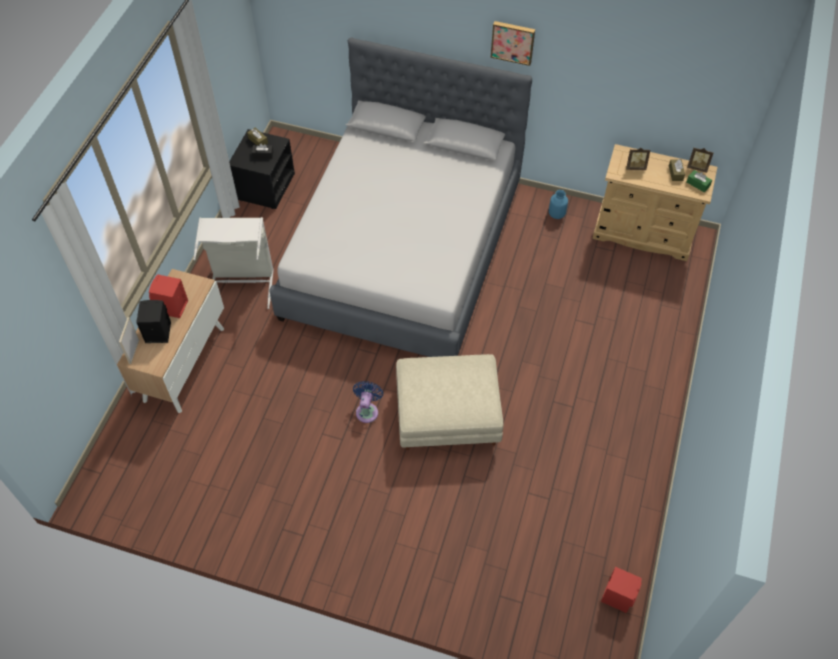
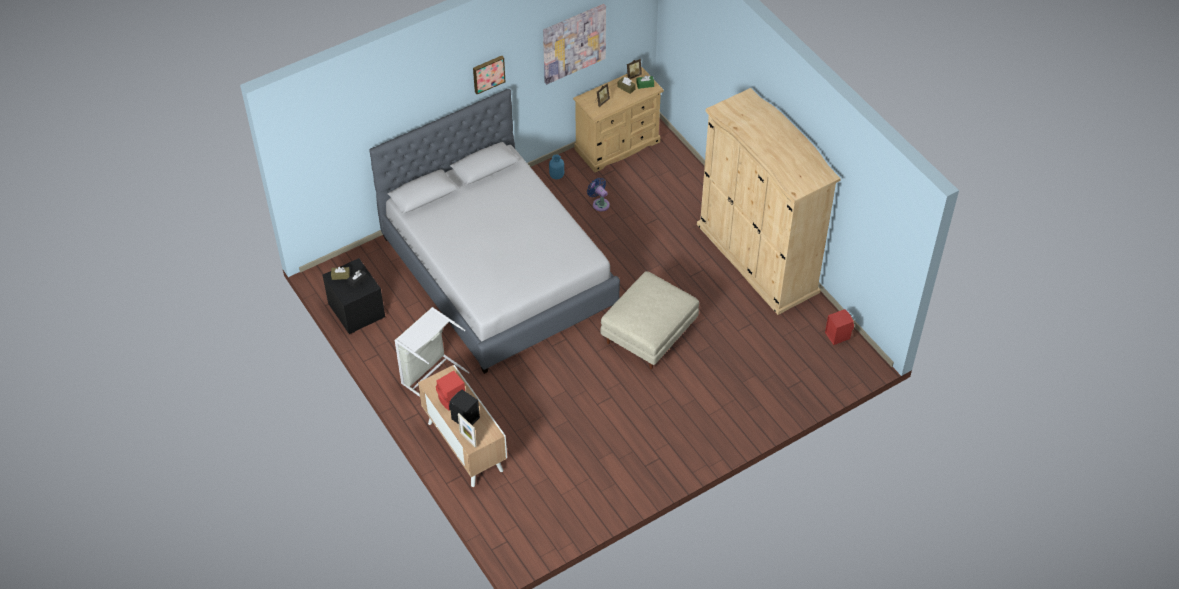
camera: 50 degrees left, 5 degrees down
blue fan [353,381,383,423] -> blue fan moved to [587,177,610,211]
none -> picture [543,4,606,84]
none -> beige wardrobe [697,88,841,315]

